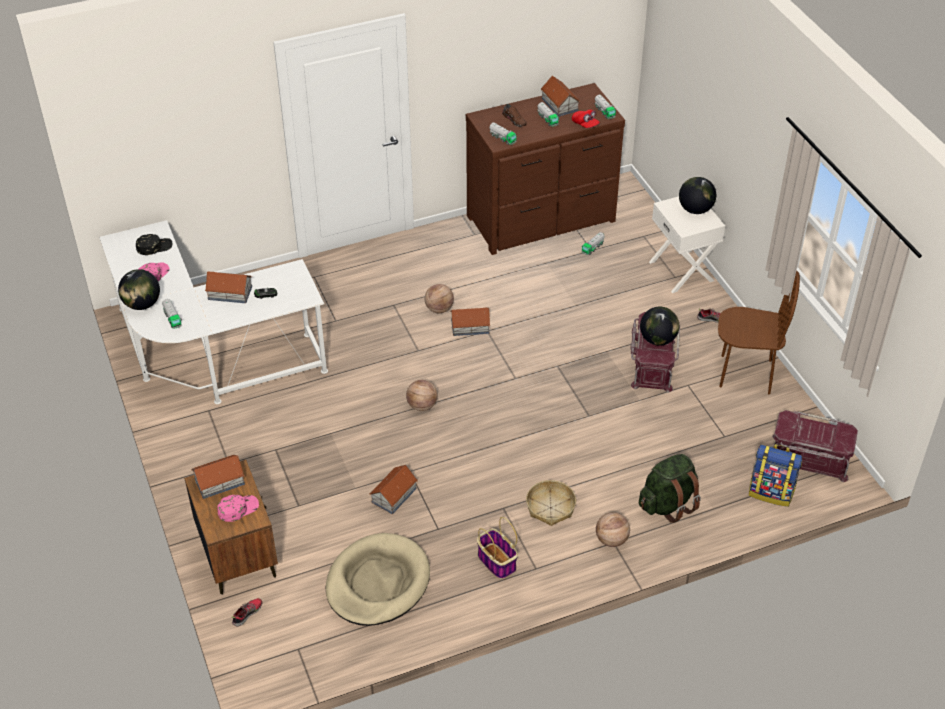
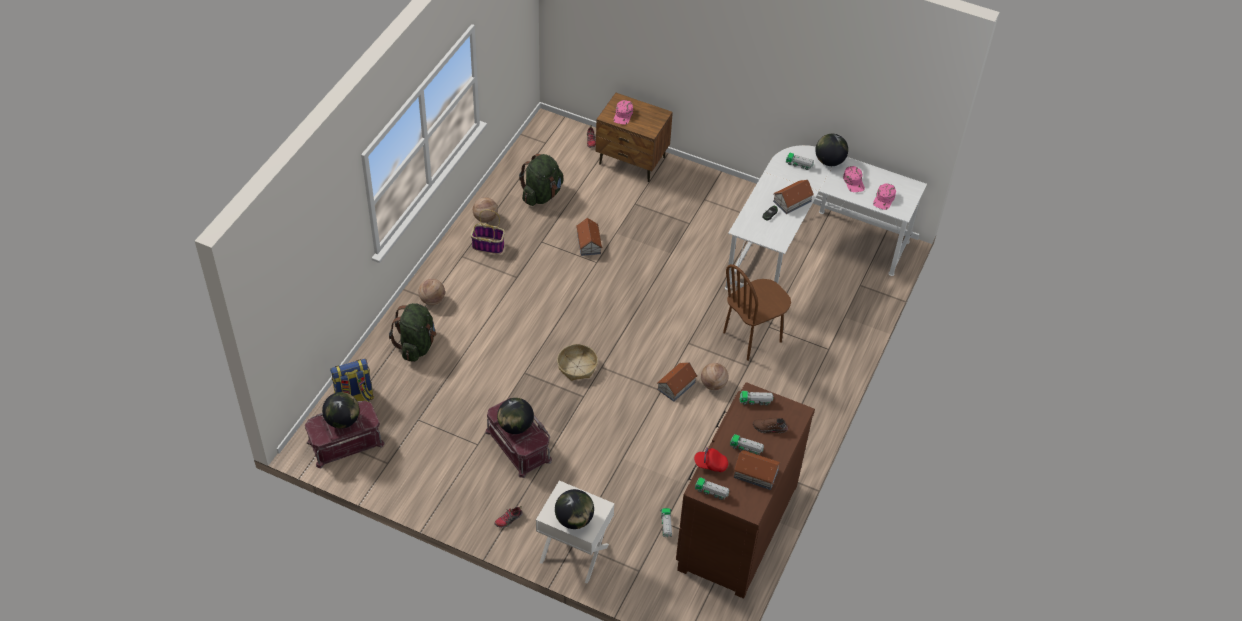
camera: 135 degrees right, 5 degrees up
black cap [136,234,172,255] -> pink cap [873,183,896,210]
toy house [191,455,245,499] -> none
beige dog bed [326,533,430,626] -> green backpack [519,154,563,206]
basketball [406,380,438,411] -> basketball moved to [473,197,498,223]
basket [526,480,576,526] -> basket moved to [557,344,598,381]
brown chair [718,271,800,394] -> brown chair moved to [723,264,791,361]
none -> globe [322,392,359,429]

